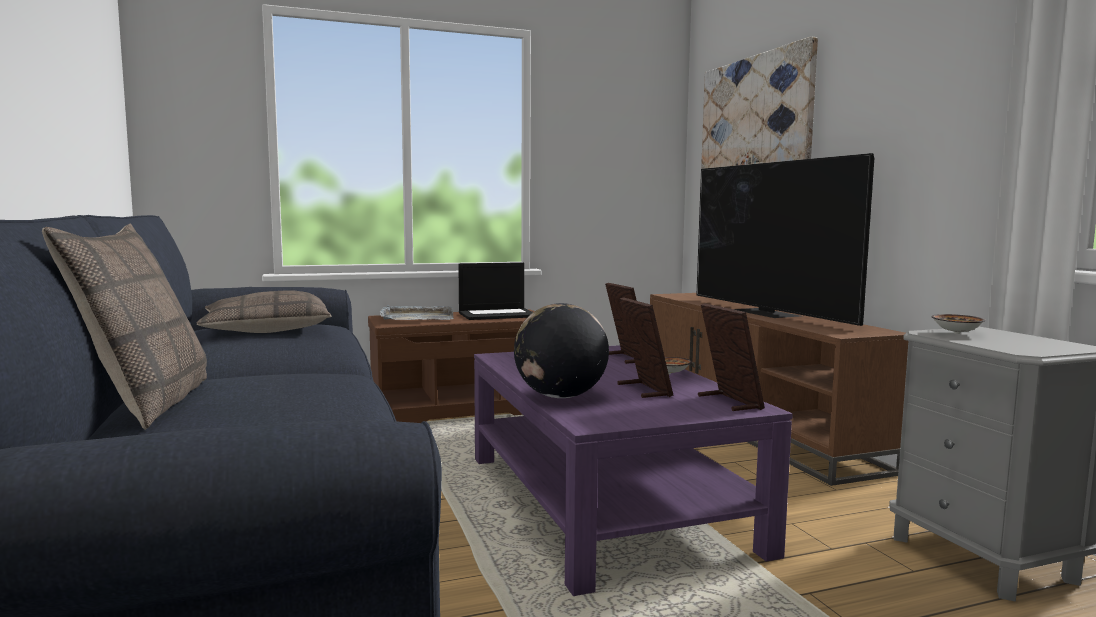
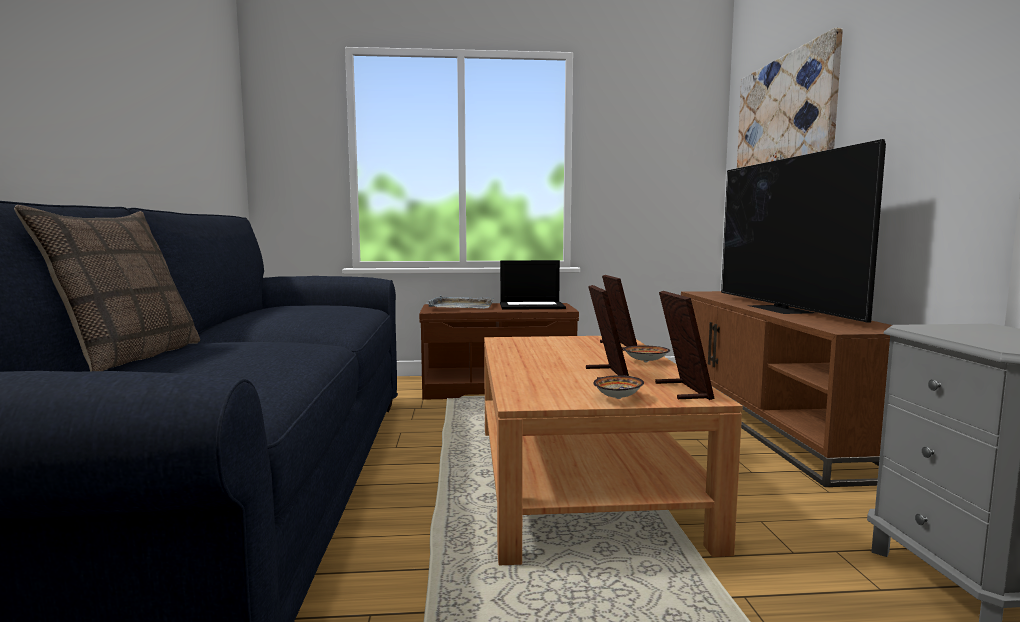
camera: 15 degrees right, 0 degrees up
pillow [197,290,332,333] -> none
purple coffee table [474,345,793,596] -> brown coffee table [484,336,743,565]
globe [514,303,609,398] -> none
bowl [932,314,985,334] -> bowl moved to [593,375,644,399]

